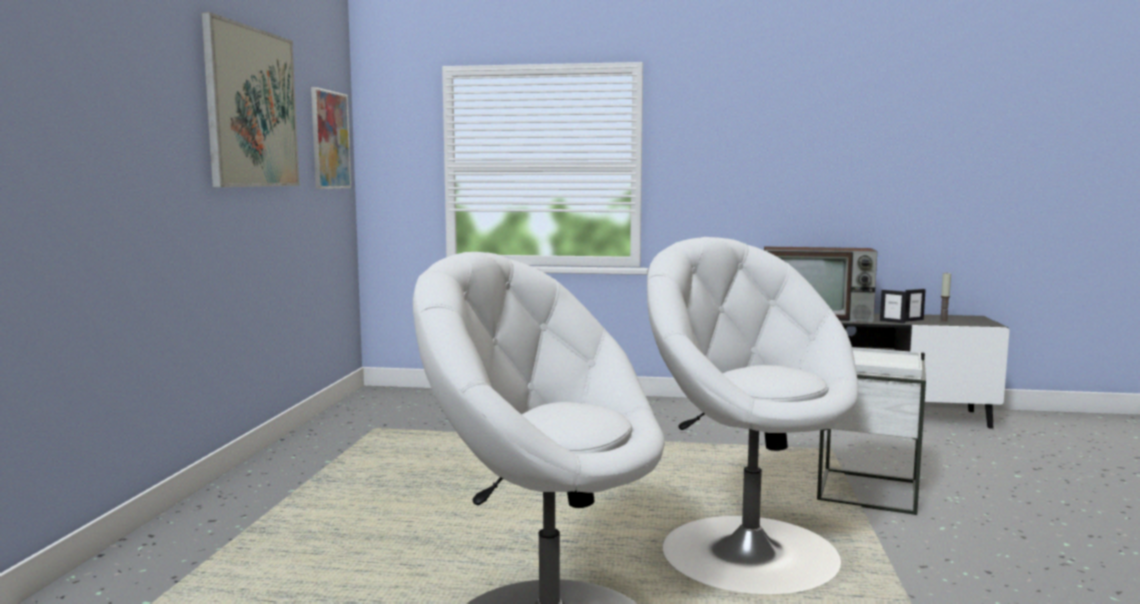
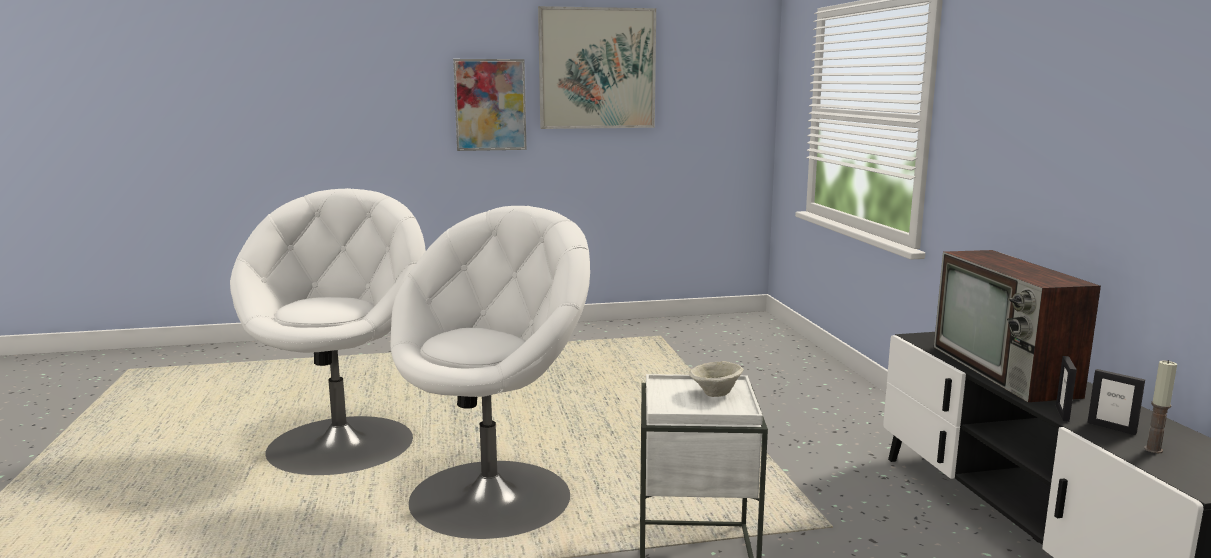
camera: 70 degrees right, 5 degrees up
picture [311,87,351,189] -> picture moved to [453,59,527,151]
none -> beige bowl [689,361,744,397]

